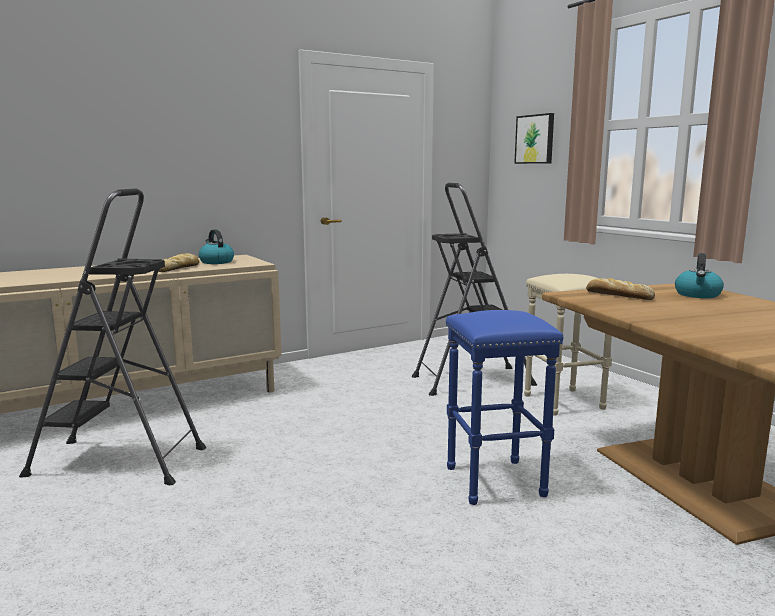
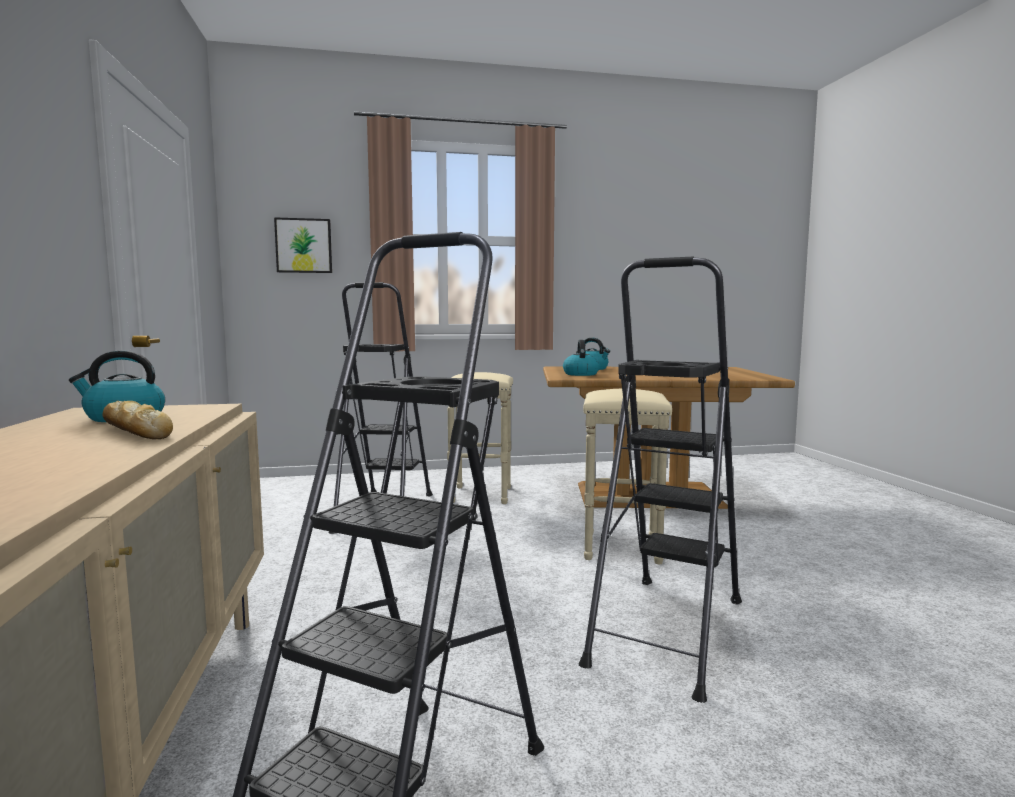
camera: 70 degrees left, 5 degrees down
blue stool [446,310,563,505] -> beige stool [583,389,672,564]
bread [586,278,655,300] -> kettle [563,340,599,376]
none -> step ladder [579,257,742,703]

